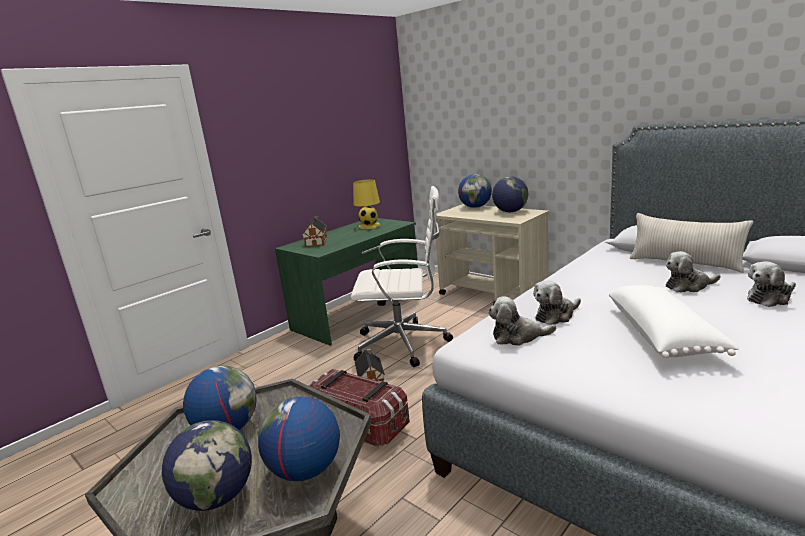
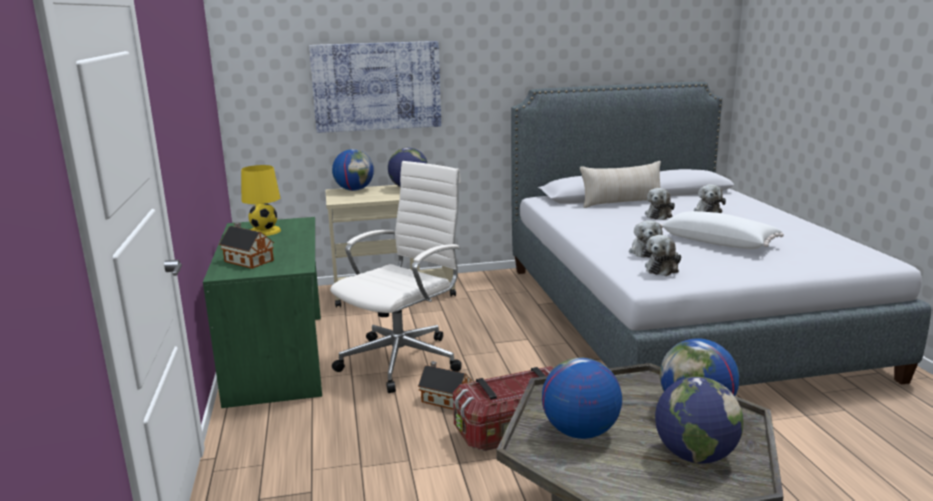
camera: 55 degrees left, 0 degrees up
none -> picture [309,41,441,133]

